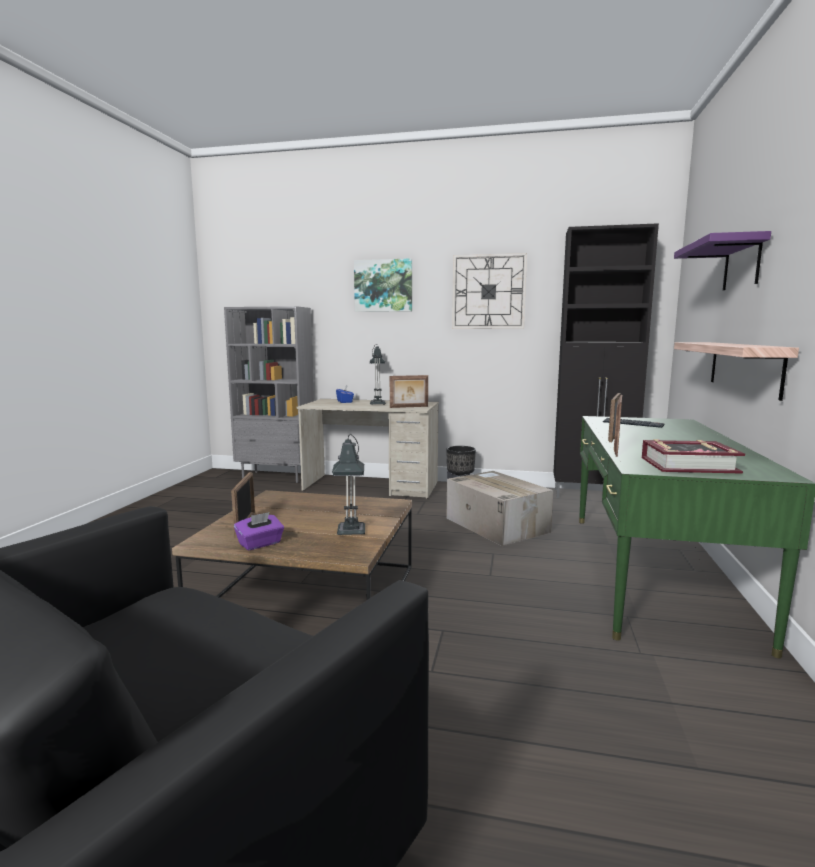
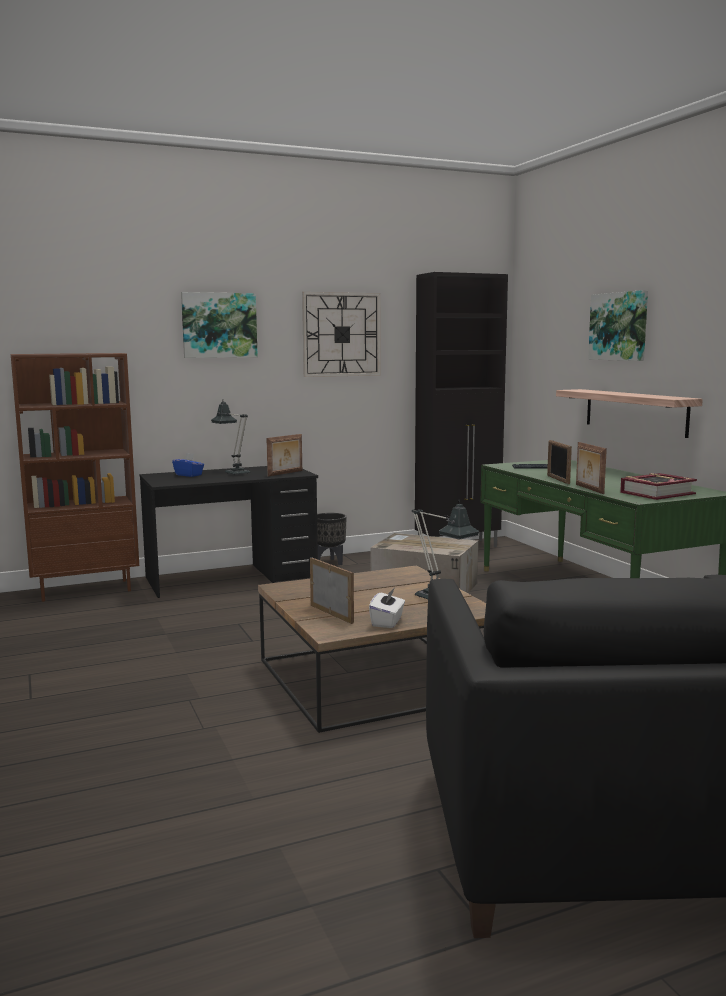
camera: 35 degrees left, 0 degrees up
grey bookcase [224,306,314,483] -> brown bookcase [11,353,139,602]
purple tissue box [234,512,284,551] -> white tissue box [369,588,405,628]
beige desk [297,399,439,499] -> black desk [140,466,318,598]
purple shelf [674,231,771,291] -> picture [588,290,648,361]

